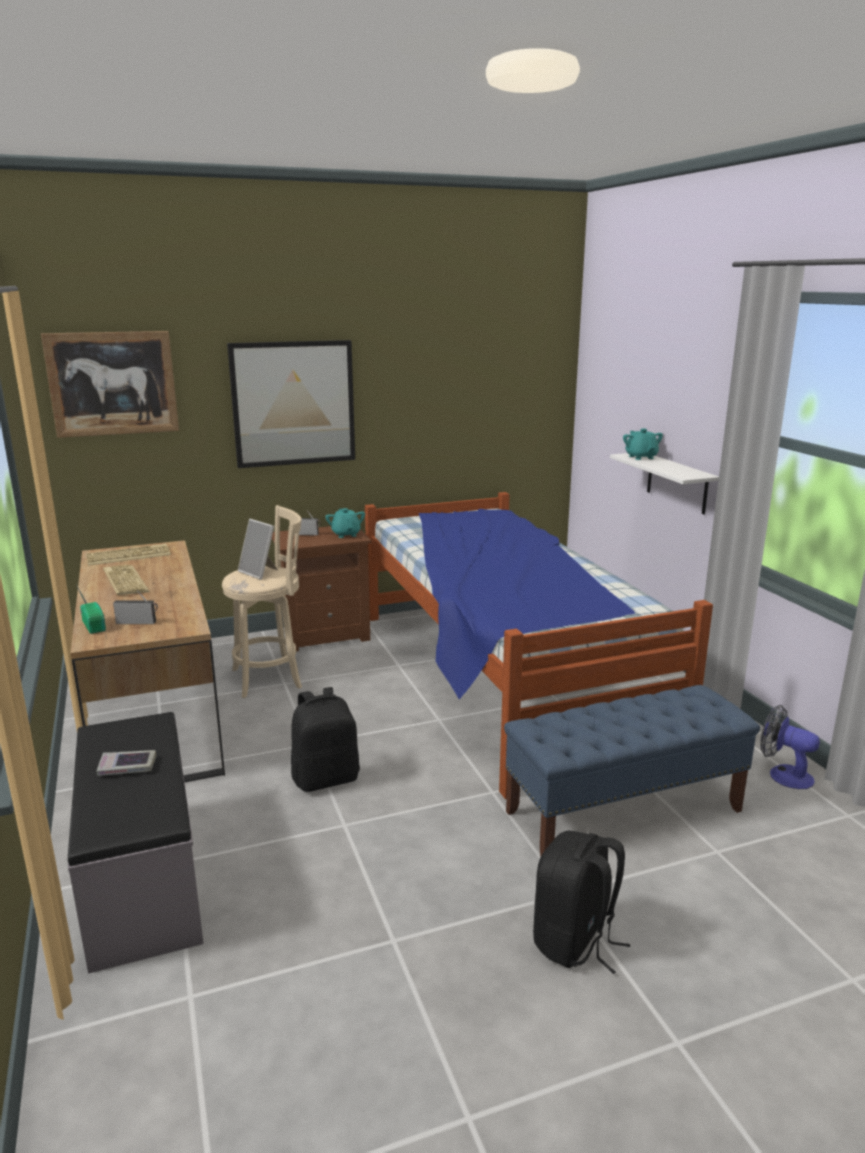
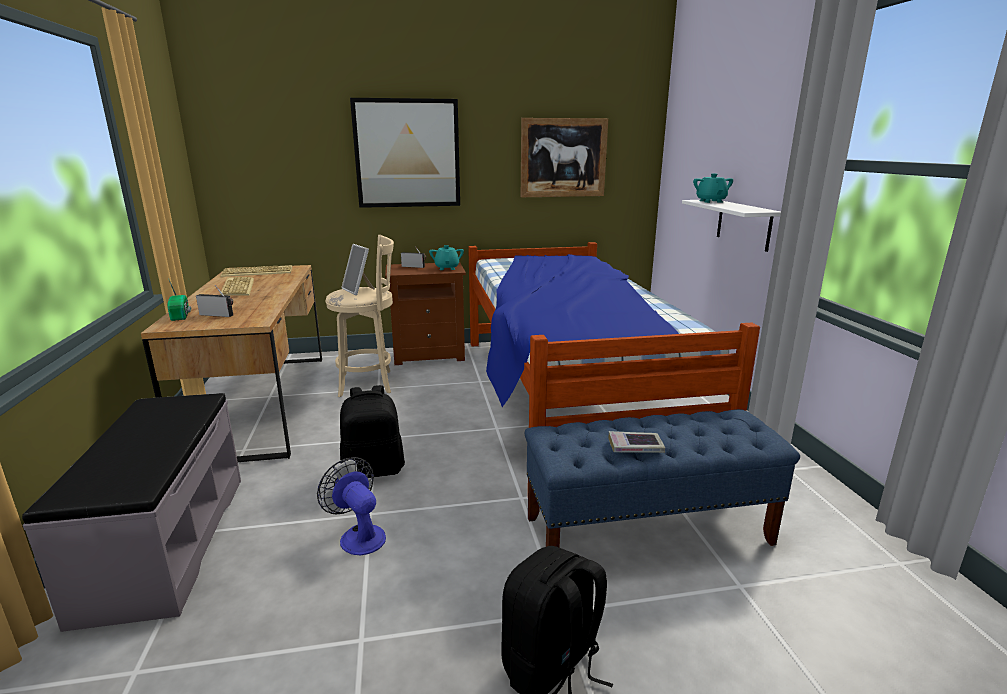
camera: 10 degrees right, 0 degrees up
picture [41,331,179,438] -> picture moved to [521,118,609,197]
book [97,750,156,776] -> book moved to [608,431,665,453]
fan [760,705,820,789] -> fan moved to [317,457,386,555]

